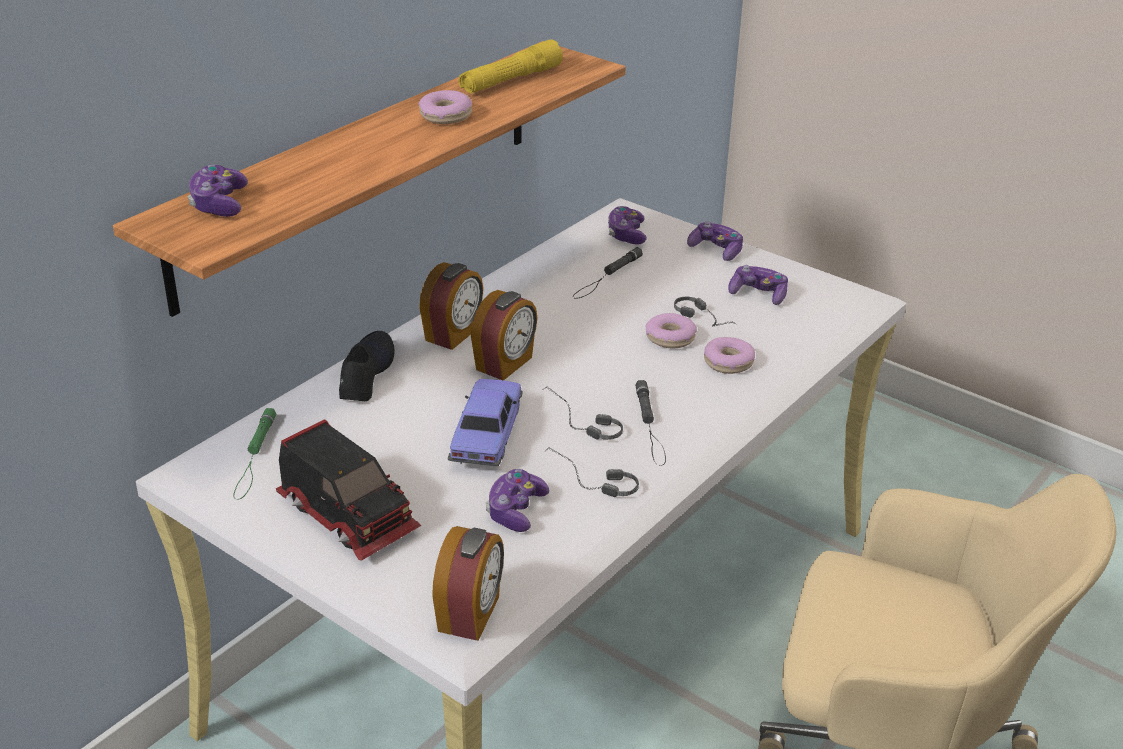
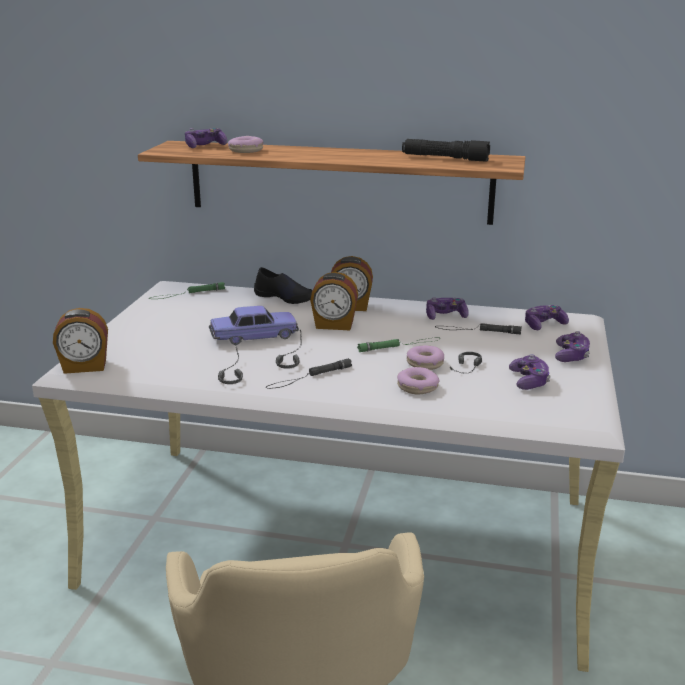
camera: 65 degrees right, 10 degrees down
toy truck [276,419,421,561] -> none
black shoe [339,331,394,401] -> black shoe turned 45 degrees clockwise [254,267,312,304]
donut [418,90,472,124] -> donut moved to [228,136,264,153]
yellow flashlight [458,39,563,93] -> black flashlight [402,139,490,162]
game controller [485,469,549,532] -> game controller moved to [426,297,469,320]
none -> green flashlight [357,337,439,352]

